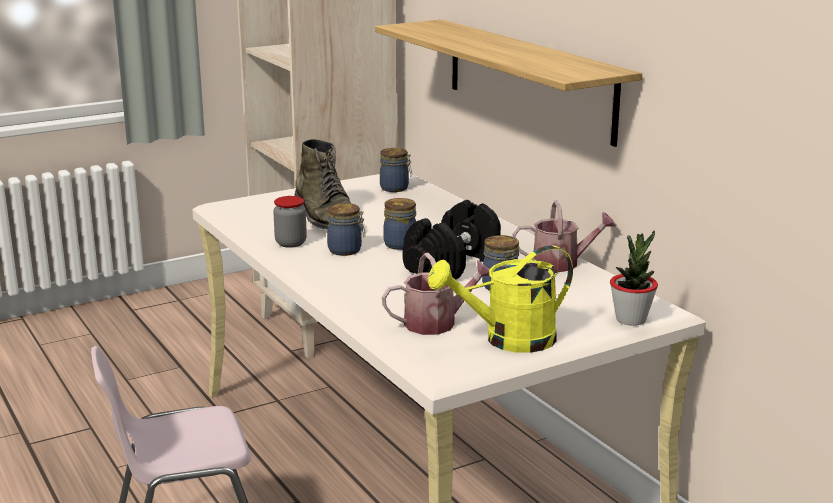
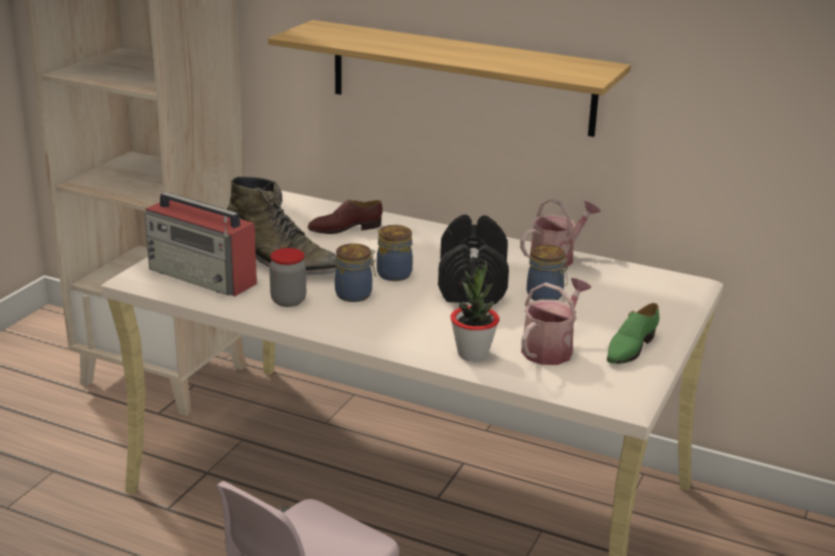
camera: 35 degrees left, 5 degrees up
jar [380,148,412,192] -> none
yellow watering can [428,245,573,353] -> green shoe [607,303,659,364]
potted plant [610,231,658,326] -> potted plant moved to [450,261,499,361]
none -> radio [144,192,257,296]
none -> brown shoe [308,200,383,234]

